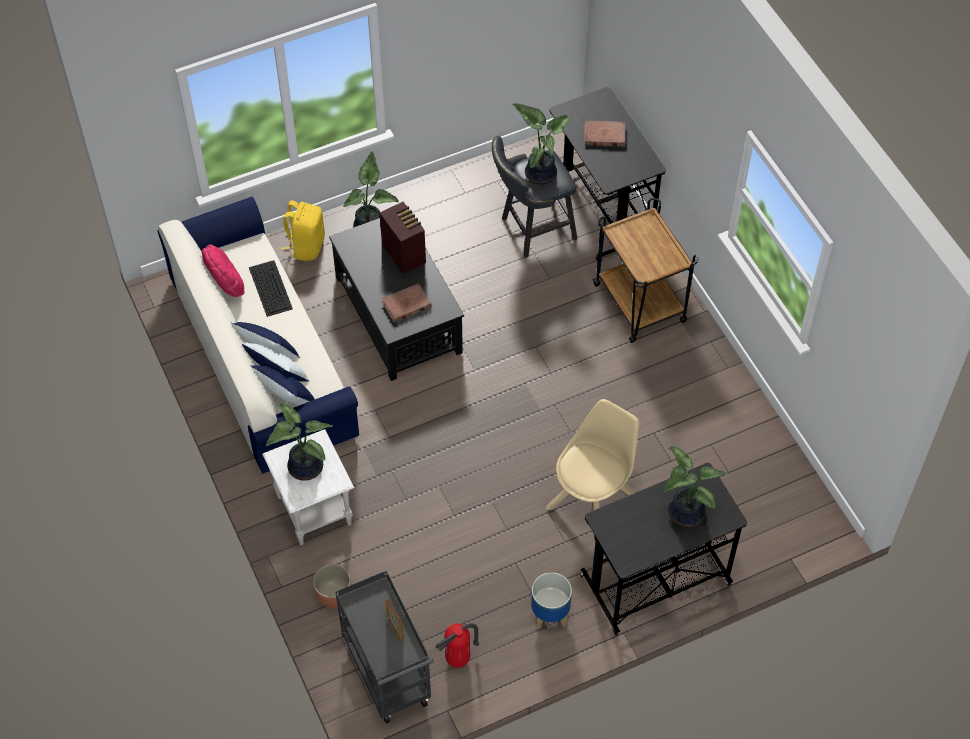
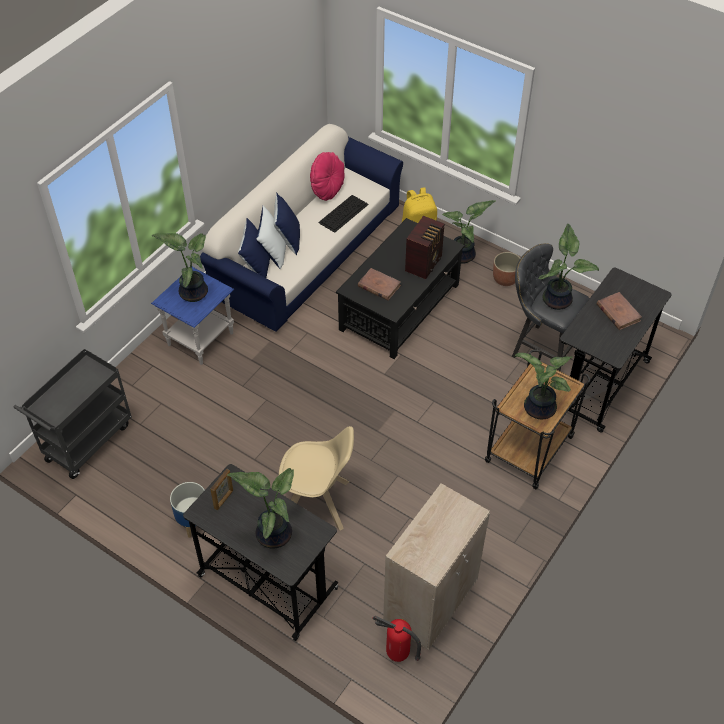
camera: 60 degrees right, 5 degrees down
white side table [262,429,354,545] -> blue side table [151,267,234,365]
planter [313,564,351,609] -> planter moved to [493,252,520,286]
picture frame [385,599,404,642] -> picture frame moved to [210,469,233,510]
fire extinguisher [436,623,479,668] -> fire extinguisher moved to [372,616,421,662]
none -> beige cabinet [383,483,490,650]
none -> potted plant [514,353,573,419]

